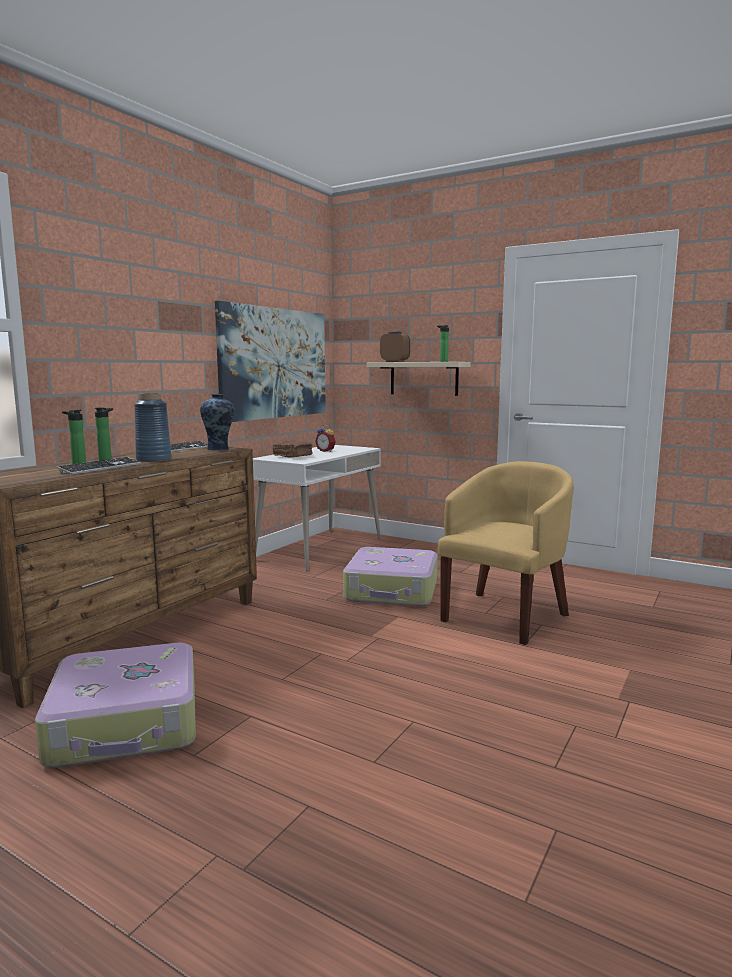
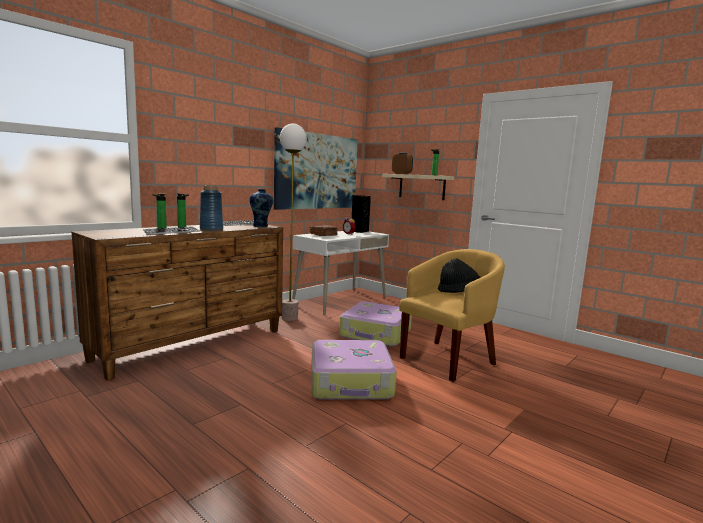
camera: 10 degrees right, 0 degrees up
suitcase [35,643,196,768] -> suitcase moved to [311,340,397,400]
none -> floor lamp [280,123,306,321]
none -> black speaker [352,195,371,233]
none -> black hat [438,259,481,293]

